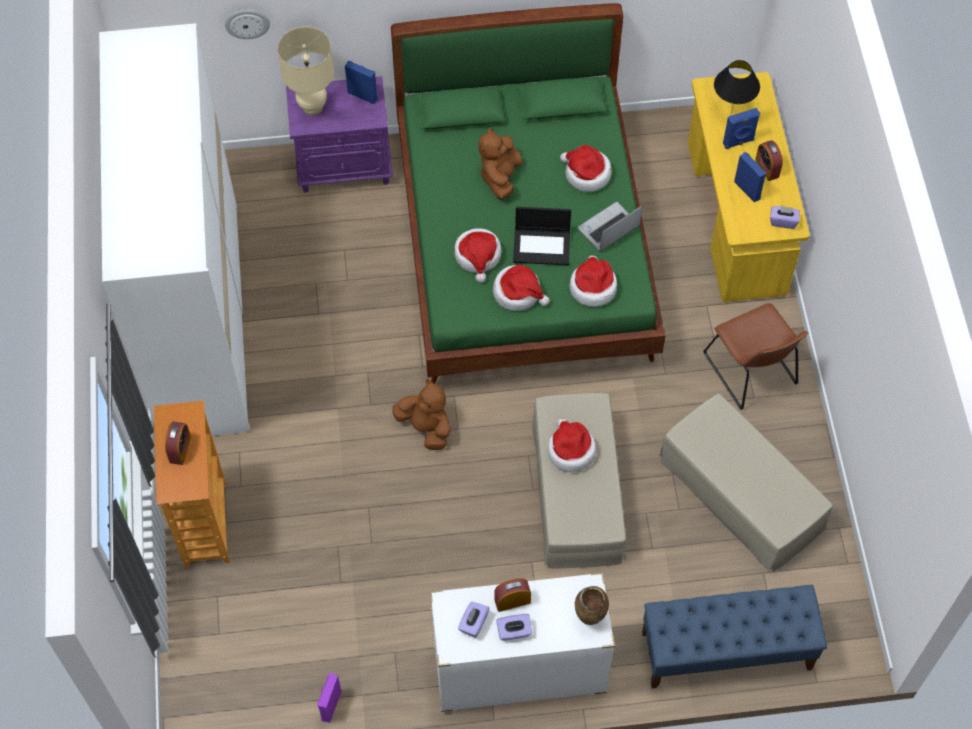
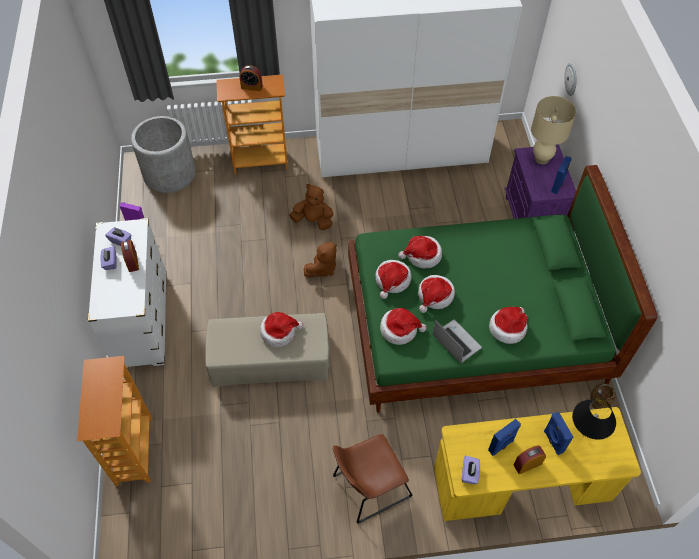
camera: 90 degrees right, 5 degrees down
brown plush toy [478,127,523,199] -> brown plush toy moved to [289,184,333,230]
laptop [513,207,571,265] -> hat [418,275,455,313]
brown vase [575,586,609,625] -> brown vase moved to [590,383,616,409]
blue bench [642,585,827,688] -> bookcase [77,356,153,486]
beige ottoman [659,394,833,572] -> none
none -> grey planter [131,116,196,193]

